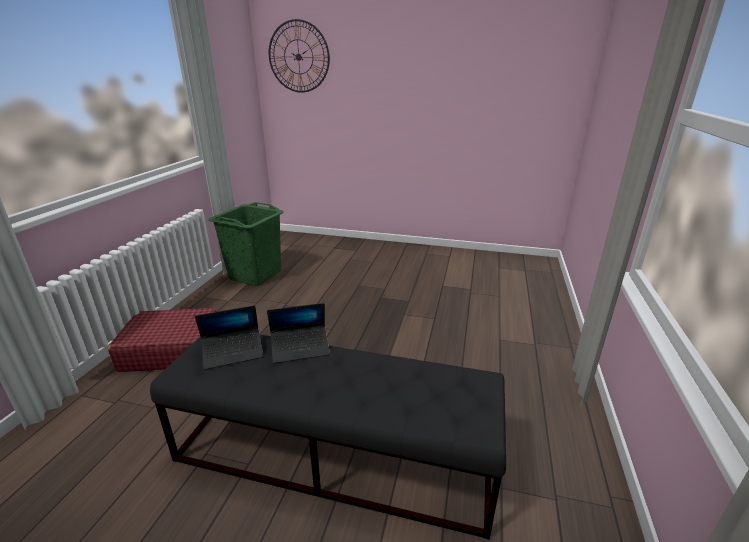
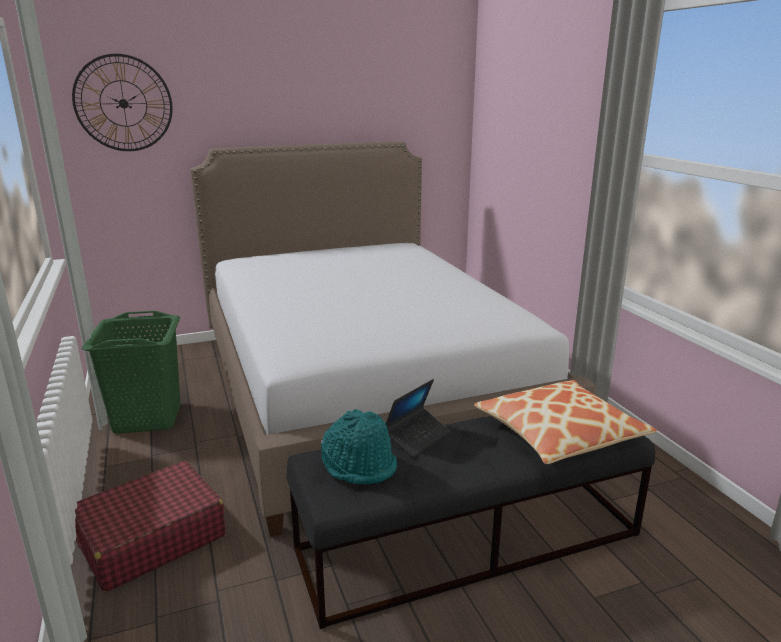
camera: 35 degrees left, 5 degrees down
laptop [195,305,263,370] -> turquoise hat [321,409,397,484]
none -> bed [190,142,595,537]
none -> pillow [474,380,657,464]

